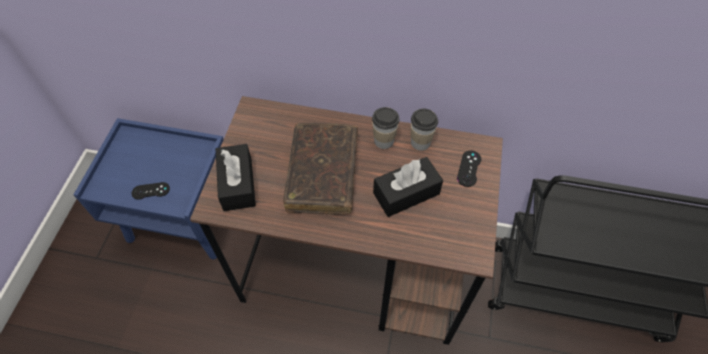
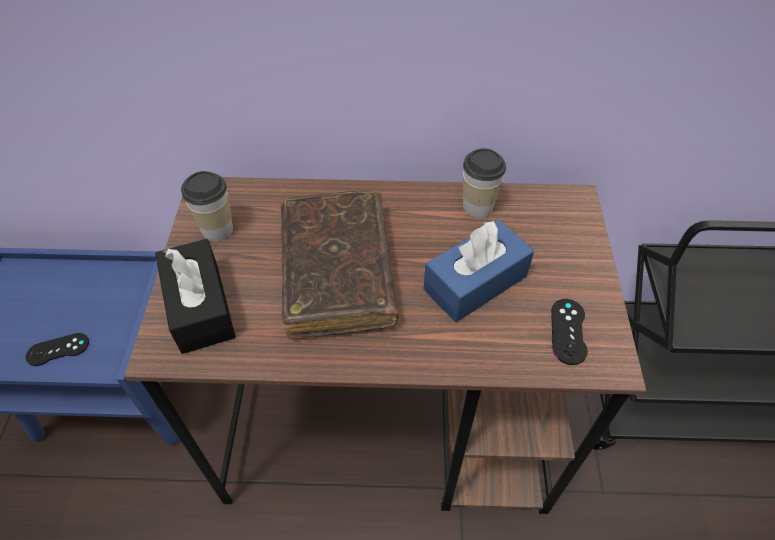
camera: 10 degrees left, 5 degrees down
cup [372,107,399,149] -> cup moved to [181,171,233,241]
black tissue box [373,157,443,217] -> blue tissue box [424,220,534,322]
black game controller [457,151,481,187] -> black game controller moved to [551,299,588,365]

